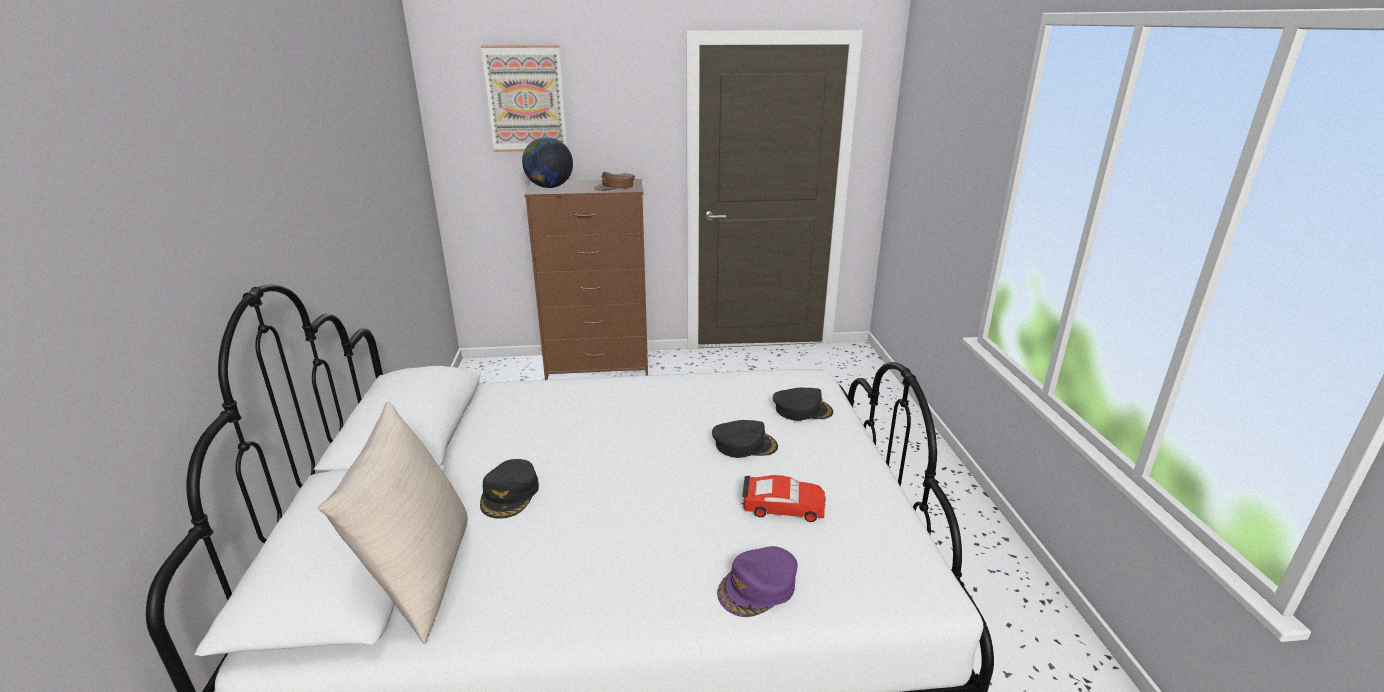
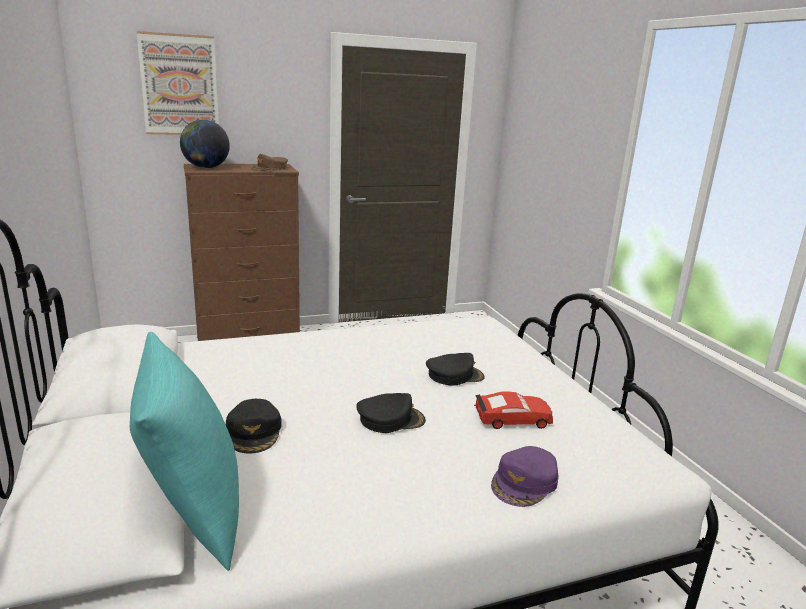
camera: 15 degrees left, 5 degrees down
beige pillow [318,402,468,644] -> turquoise pillow [130,332,239,571]
black cap [773,388,833,421] -> black cap moved to [356,393,426,433]

